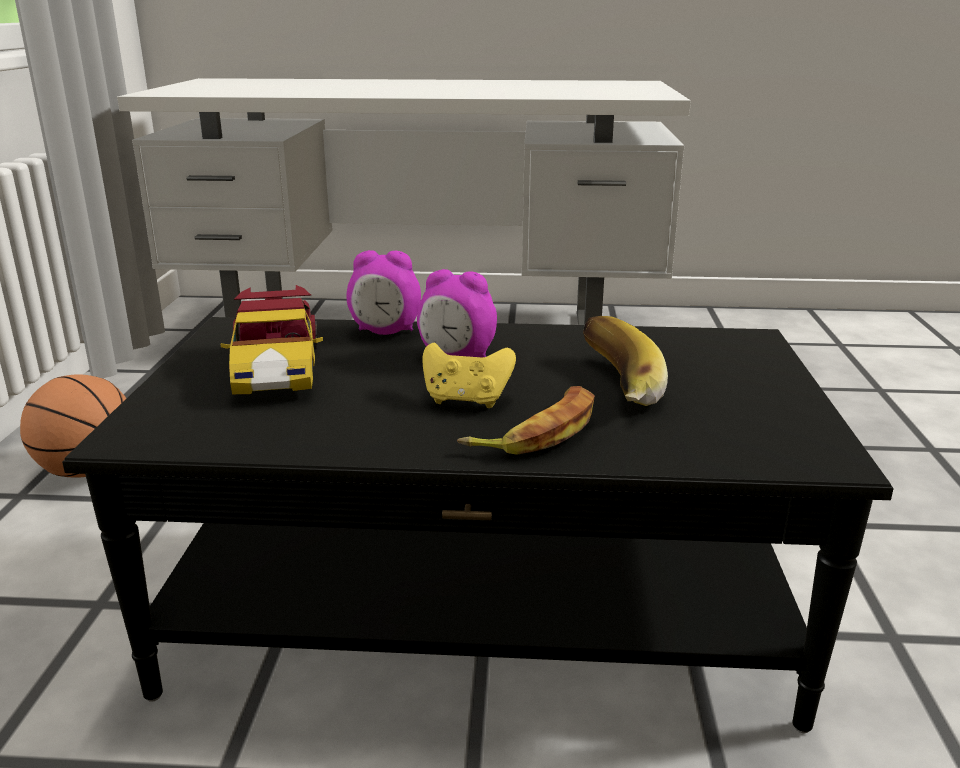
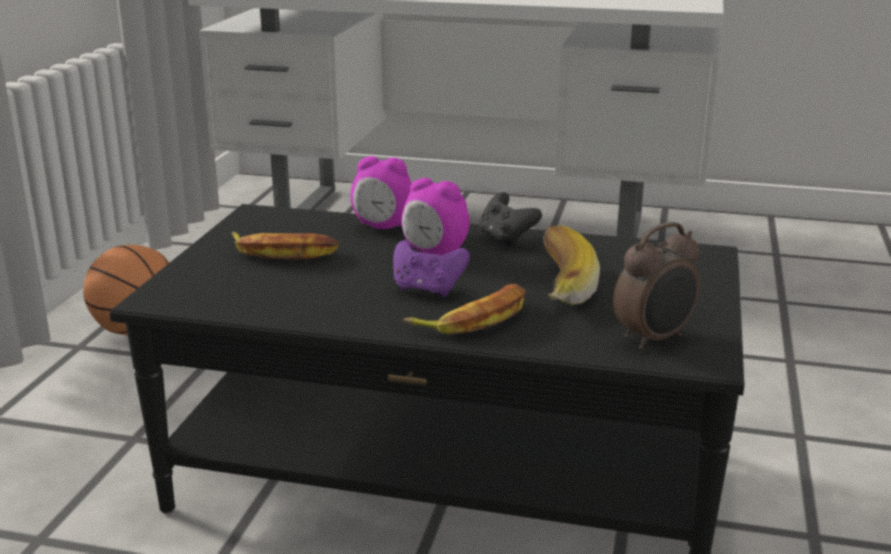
camera: 10 degrees right, 0 degrees up
toy car [220,285,323,394] -> banana [232,232,339,259]
yellow game controller [423,343,516,408] -> purple game controller [393,240,470,297]
none -> black game controller [479,192,542,247]
none -> alarm clock [613,222,700,350]

